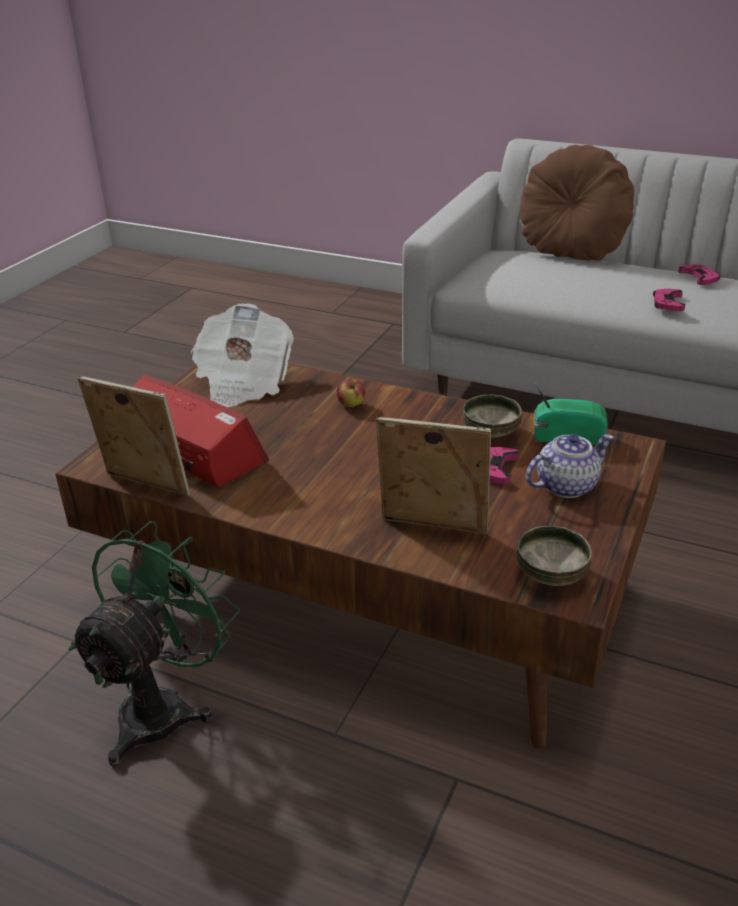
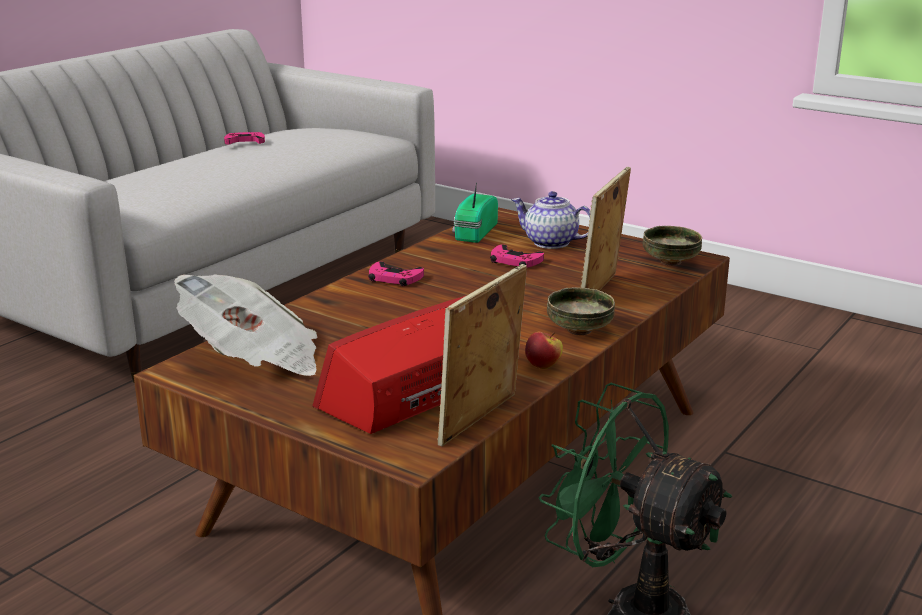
camera: 80 degrees left, 10 degrees down
apple [337,379,365,407] -> apple moved to [525,332,563,369]
bowl [463,395,522,438] -> bowl moved to [547,287,615,335]
brown pillow [520,145,634,261] -> none
teapot [526,434,614,498] -> teapot turned 45 degrees counterclockwise [511,191,591,249]
pink game controller [653,289,685,311] -> pink game controller moved to [368,261,424,286]

